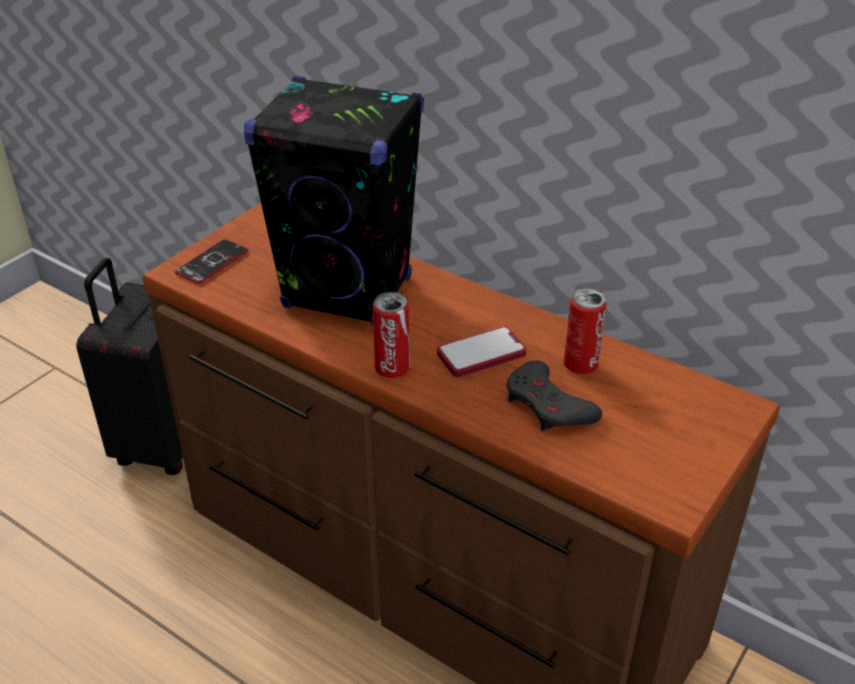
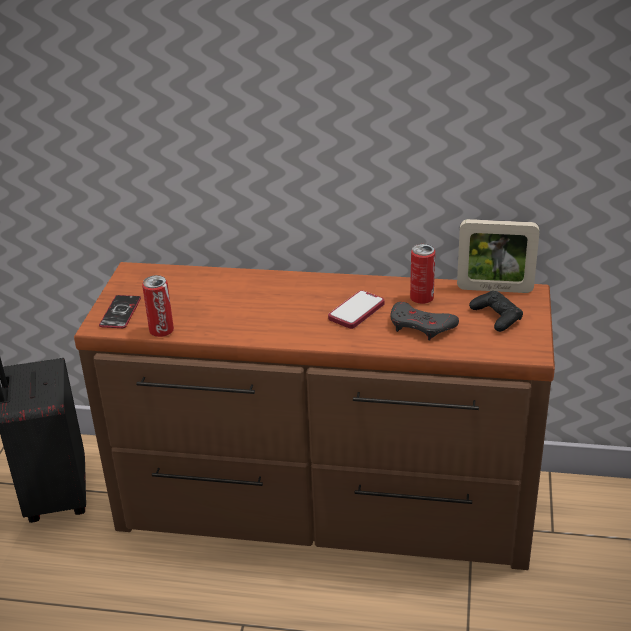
camera: 25 degrees left, 5 degrees down
black speaker [244,76,424,326] -> none
can [372,292,410,378] -> can moved to [142,275,174,337]
none -> picture frame [457,219,539,293]
none -> black game controller [469,291,523,332]

